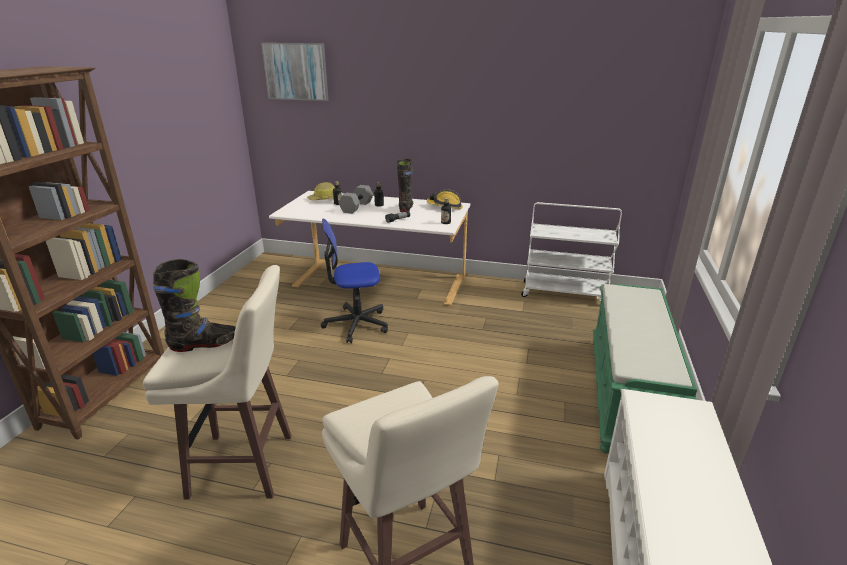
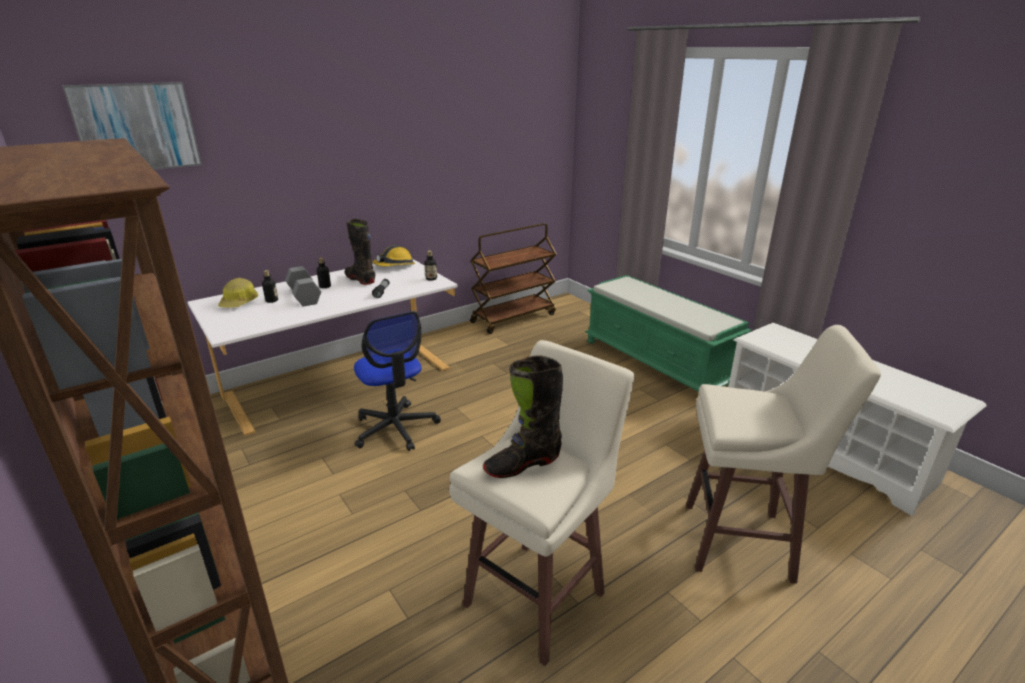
camera: 50 degrees left, 0 degrees up
black boot [153,259,236,352] -> black boot turned 135 degrees counterclockwise [483,355,563,478]
office chair [321,219,388,343] -> office chair turned 60 degrees counterclockwise [354,311,441,451]
white cart [521,202,622,301] -> brown cart [470,223,557,334]

